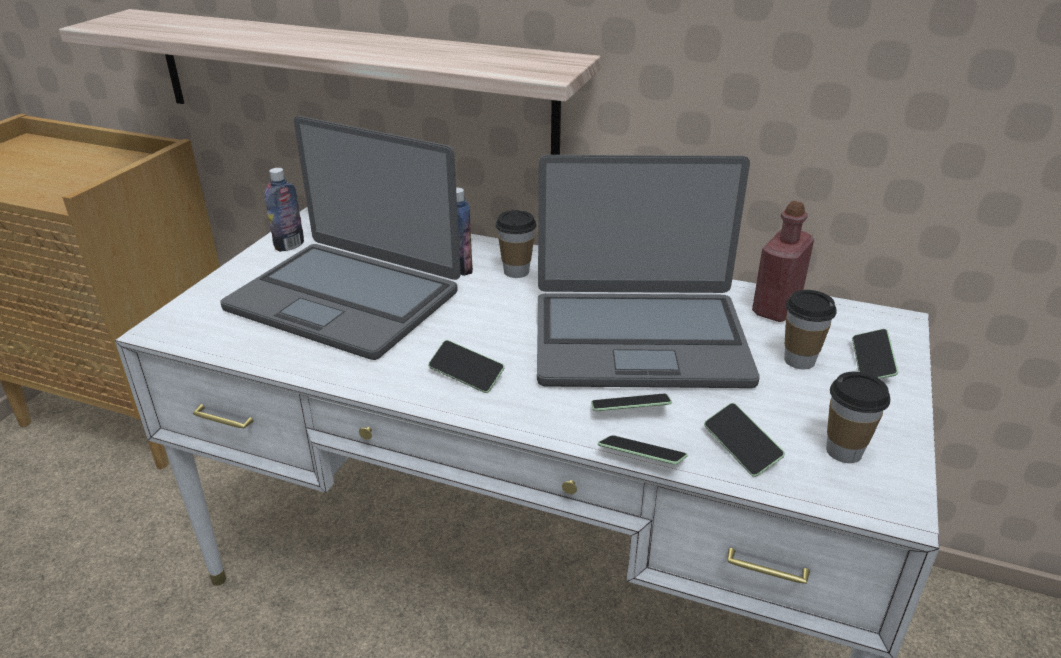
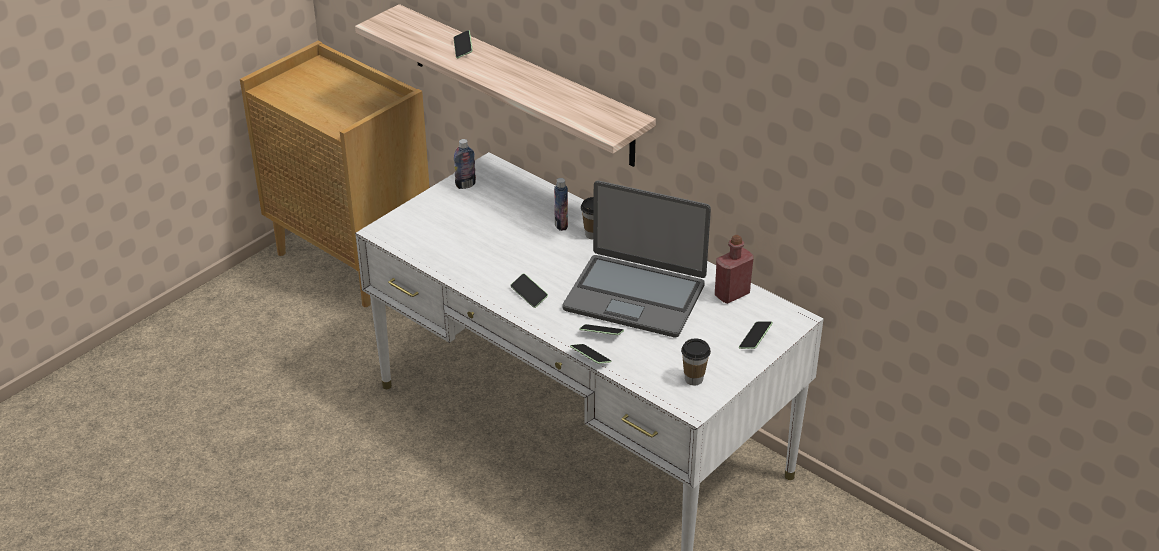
camera: 20 degrees right, 5 degrees up
laptop [220,116,461,360] -> none
phone [704,403,785,477] -> phone moved to [453,30,473,58]
cup [784,290,837,369] -> none

